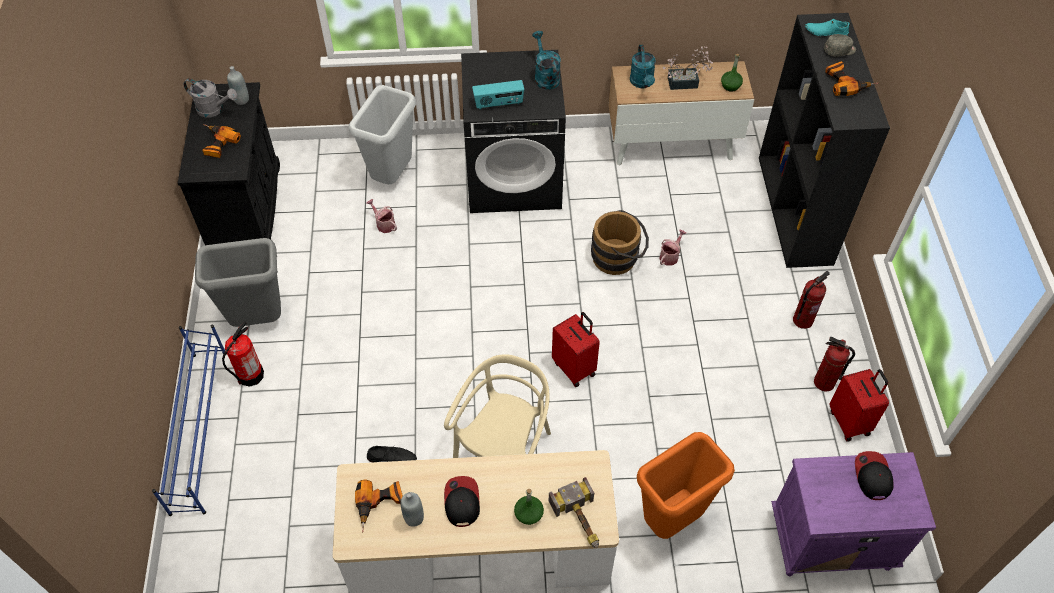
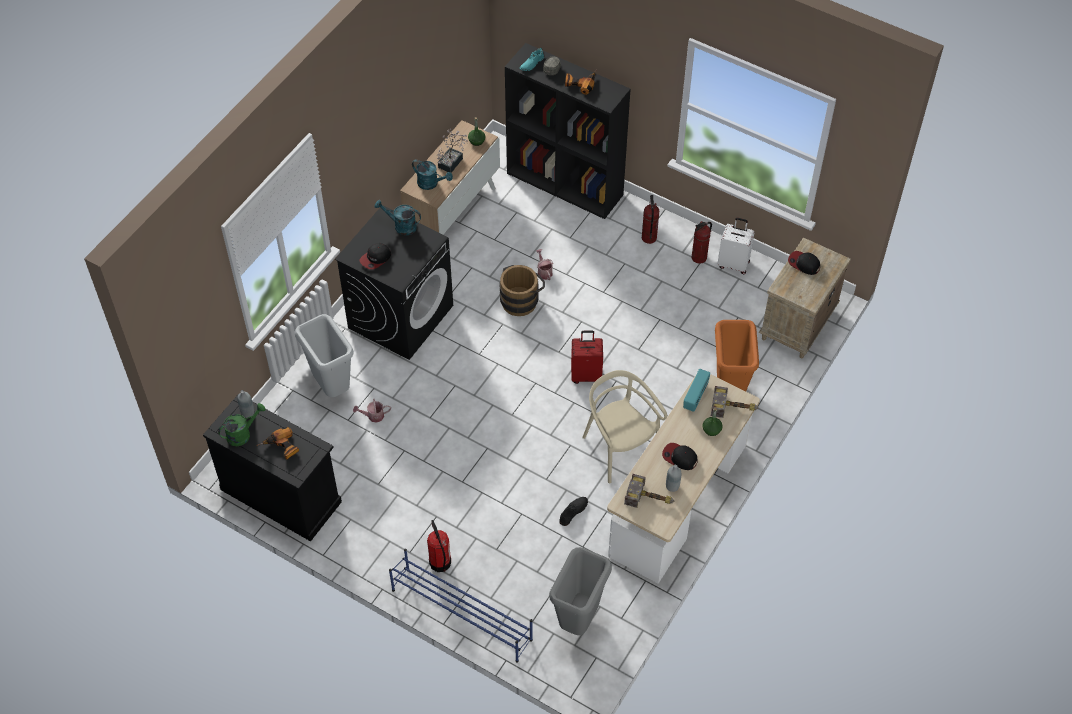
camera: 55 degrees left, 0 degrees up
grey watering can [184,78,237,118] -> green watering can [218,403,266,446]
grey trash can [195,238,281,327] -> grey trash can moved to [549,547,612,635]
power drill [355,479,403,532] -> hammer [624,474,674,508]
radio [472,80,524,109] -> radio moved to [683,369,710,412]
purple nightstand [771,452,936,576] -> beige nightstand [759,237,851,359]
red suitcase [830,369,889,442] -> white suitcase [717,218,755,274]
none -> cap [359,243,391,269]

